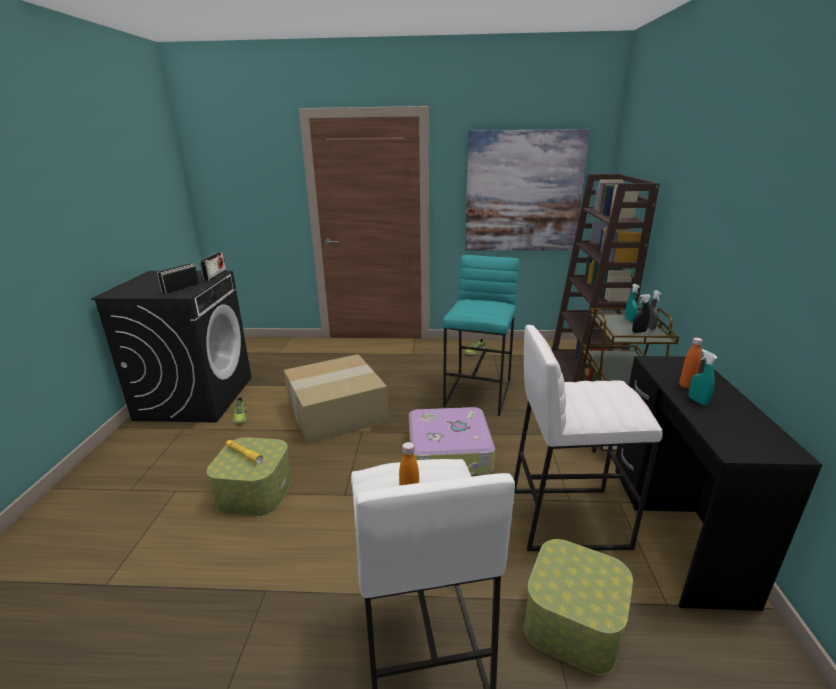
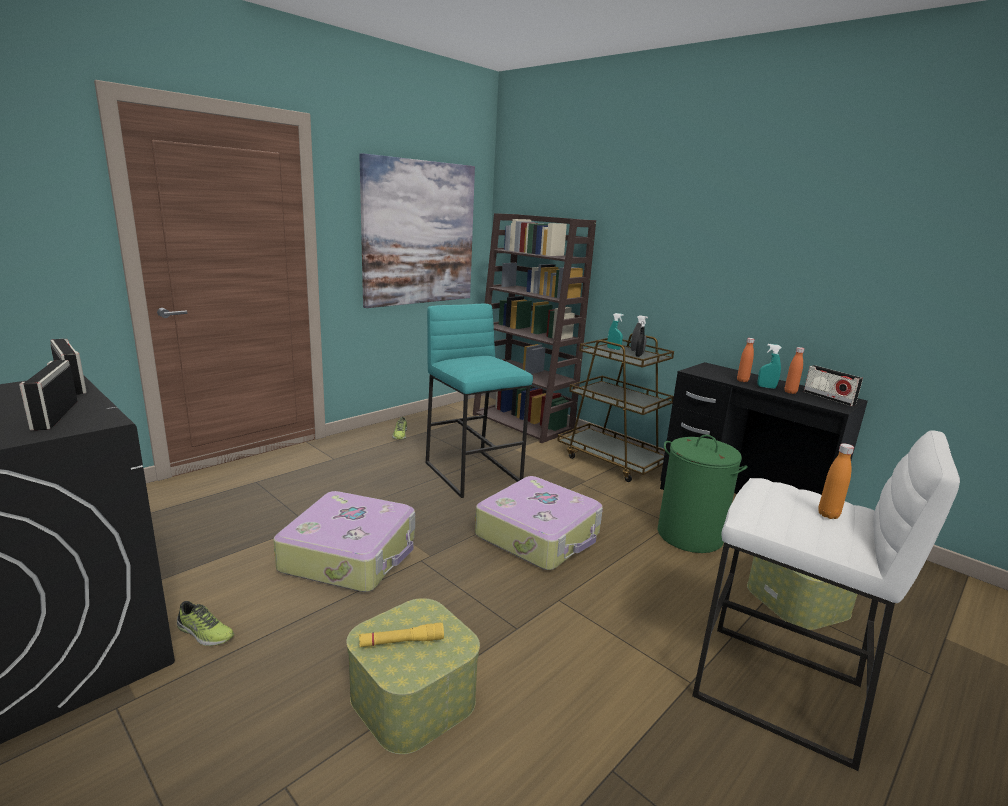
camera: 50 degrees left, 5 degrees down
cardboard box [284,354,389,444] -> suitcase [274,491,415,592]
white stool [514,325,663,551] -> green laundry basket [657,435,748,553]
none -> orange bottle [785,347,804,394]
none -> radio [804,365,863,406]

